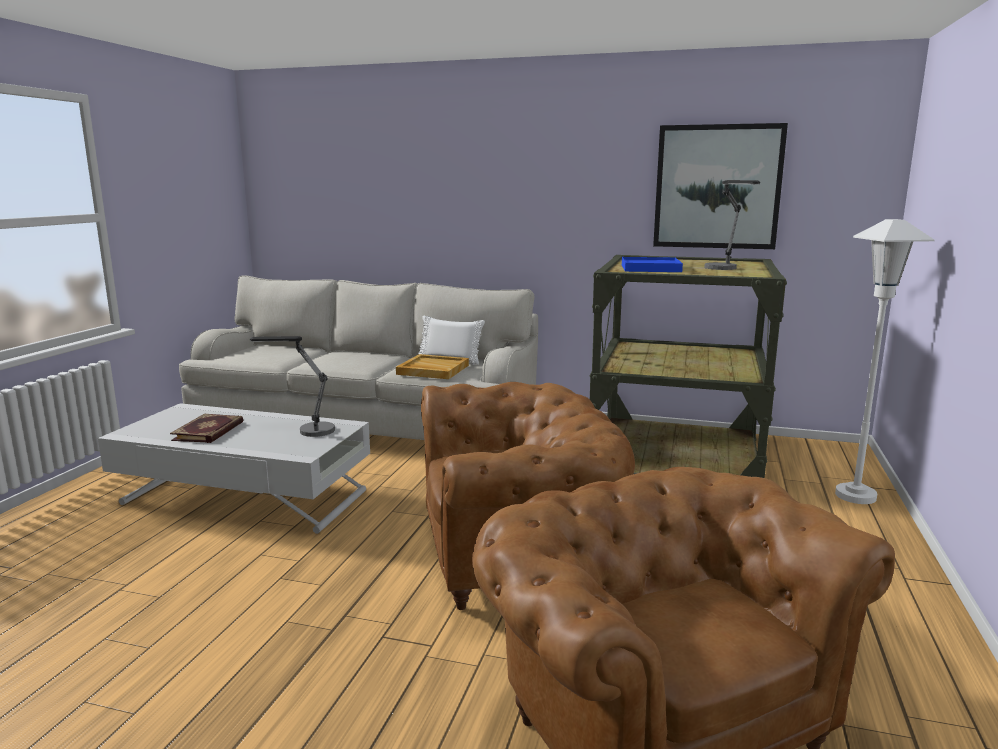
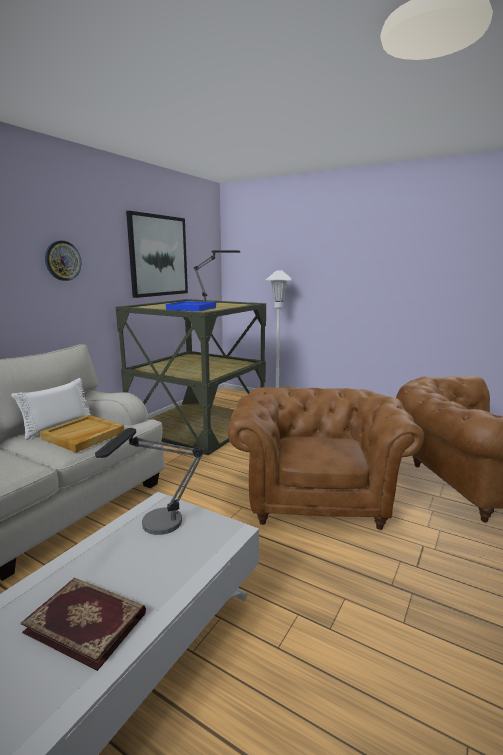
camera: 75 degrees left, 0 degrees up
none -> wall clock [45,241,81,281]

